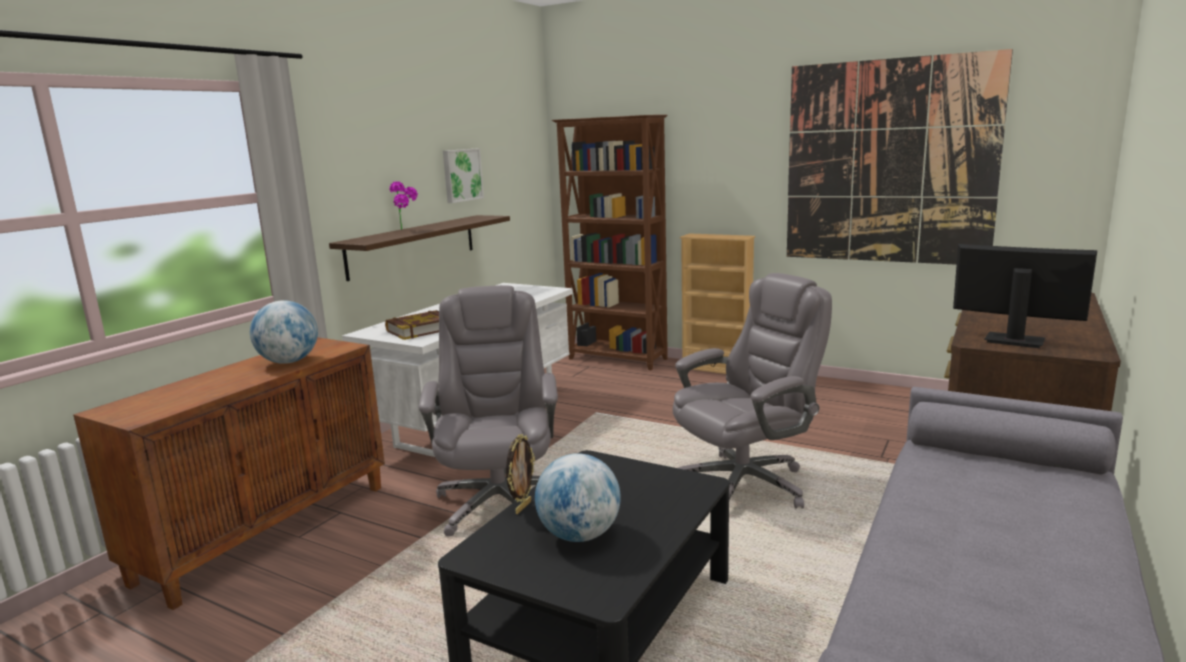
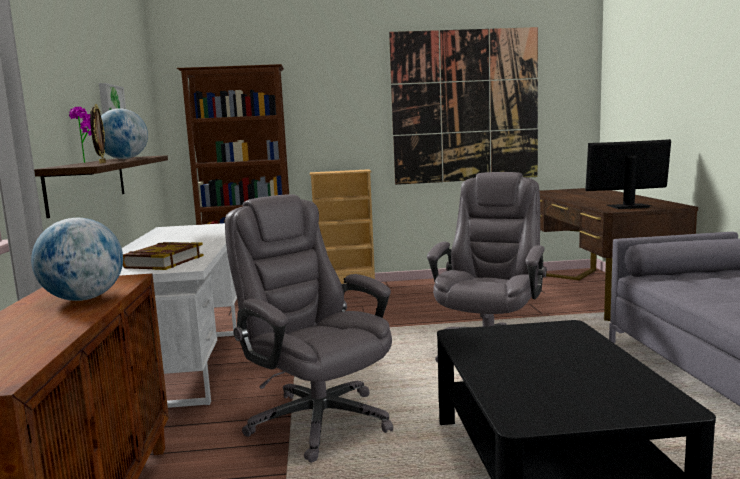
camera: 35 degrees left, 5 degrees down
picture frame [506,434,535,514] -> picture frame moved to [90,104,106,164]
globe [535,453,621,542] -> globe moved to [101,108,148,159]

